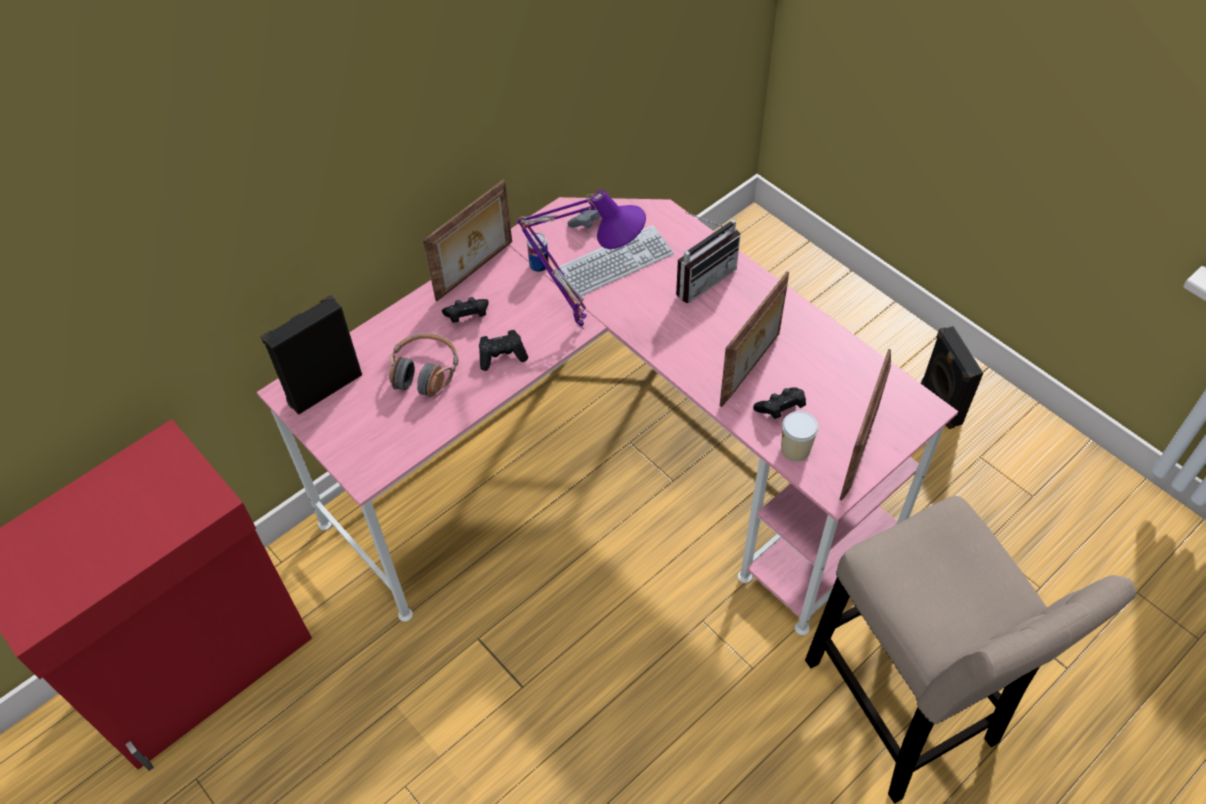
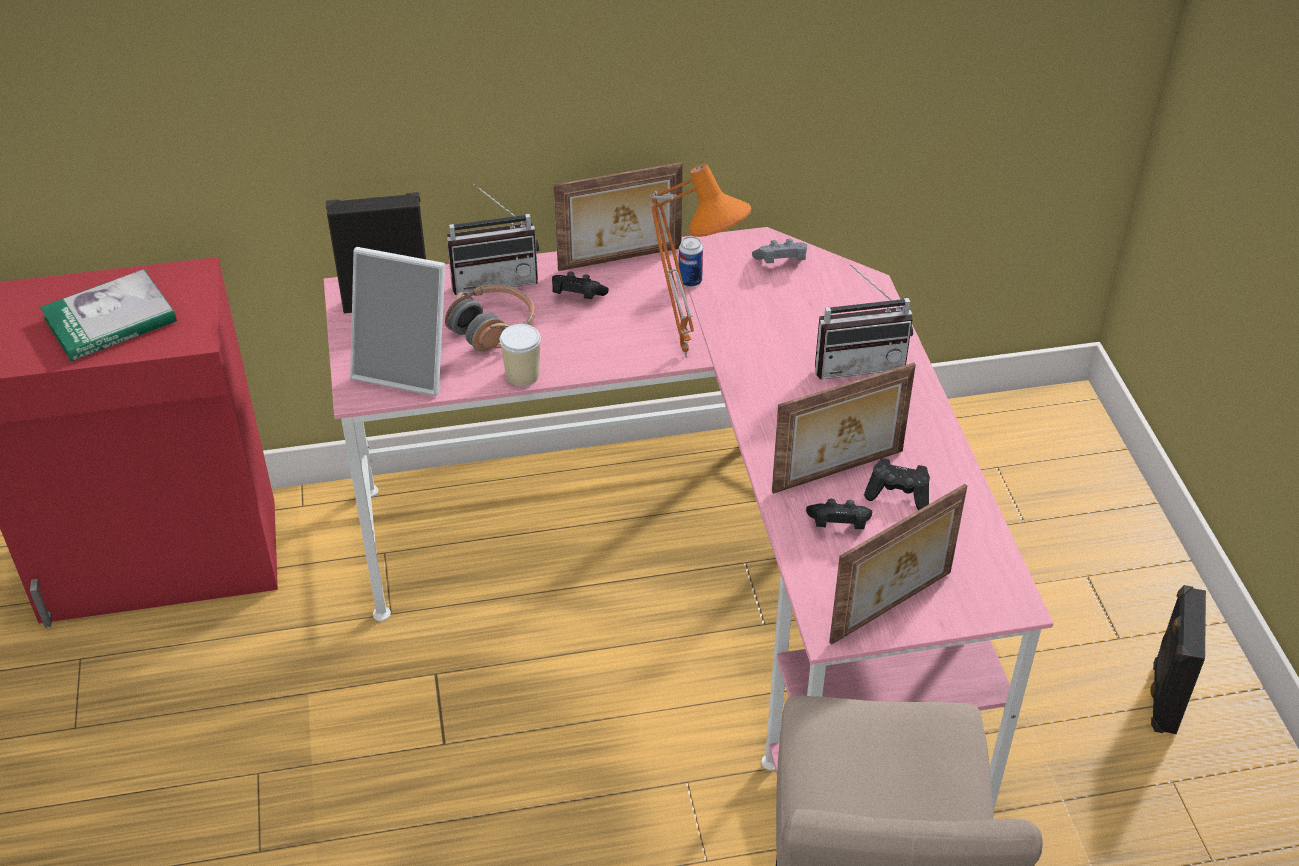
camera: 30 degrees right, 10 degrees down
black game controller [479,330,528,371] -> black game controller moved to [864,458,930,510]
purple table lamp [516,190,646,329] -> orange table lamp [650,164,751,357]
keyboard [554,225,674,297] -> none
cup [781,411,818,462] -> cup moved to [500,324,541,386]
none -> book [40,269,177,361]
none -> picture frame [350,247,445,396]
none -> radio [446,184,539,295]

